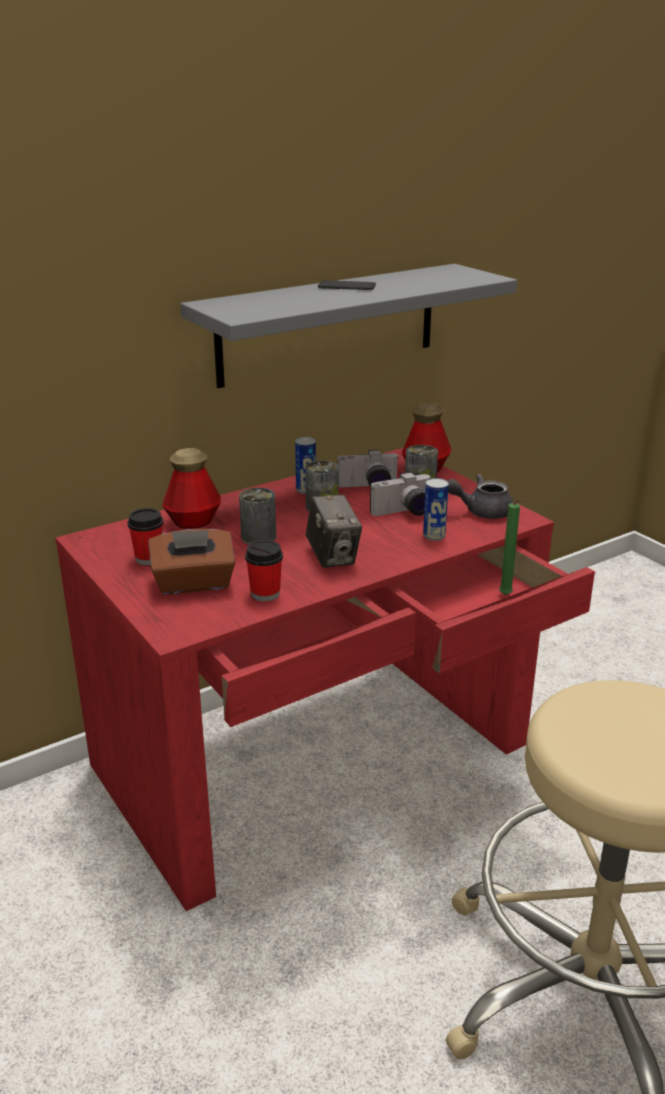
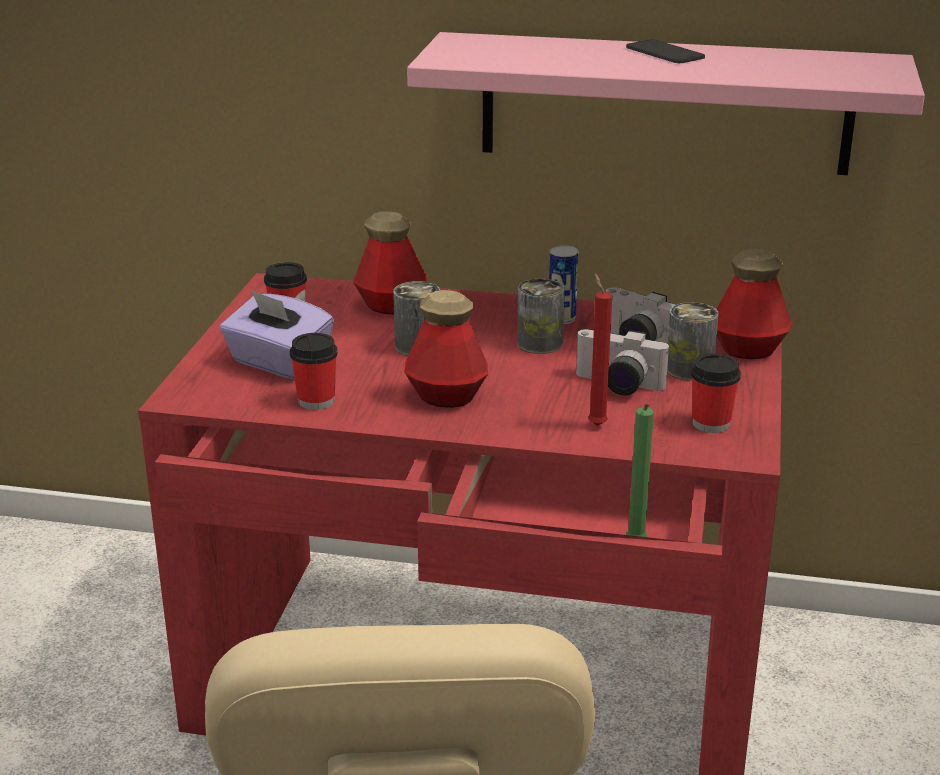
camera: 45 degrees right, 0 degrees up
brown tissue box [148,529,235,595] -> purple tissue box [220,290,334,380]
grey shelf [180,264,518,388] -> pink shelf [407,32,925,175]
camera [306,494,362,568] -> bottle [405,290,488,408]
can [423,478,449,541] -> red candle [588,273,612,426]
grey teapot [448,474,514,519] -> cup [691,353,741,433]

